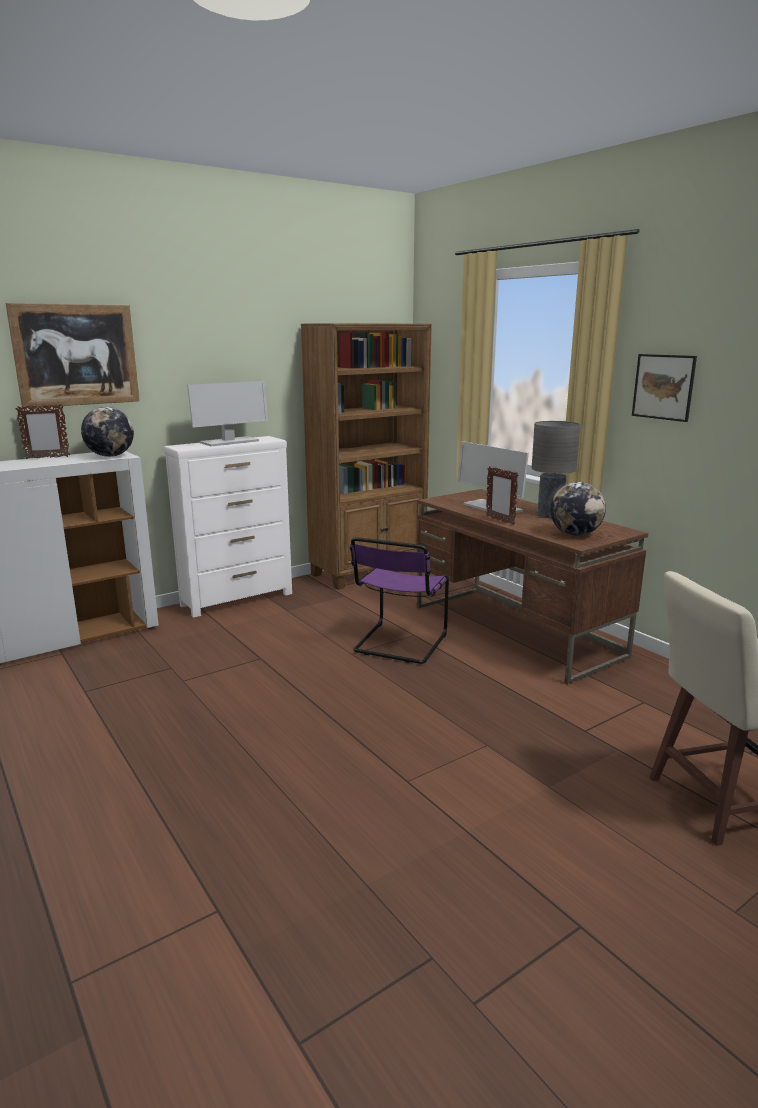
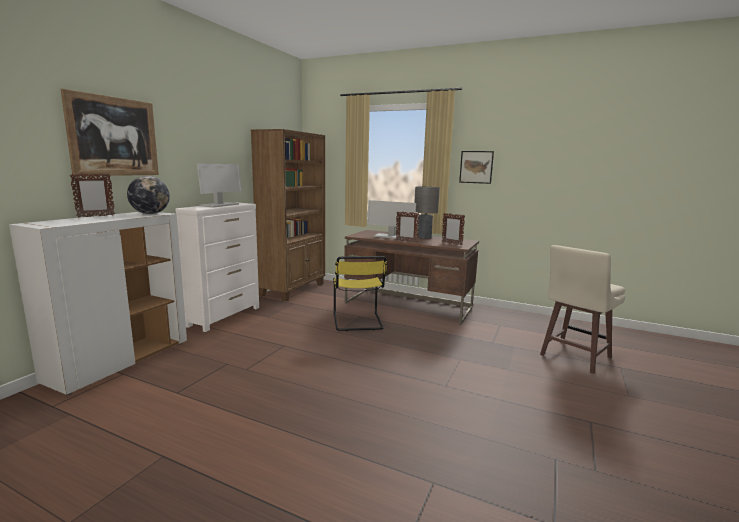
camera: 30 degrees left, 5 degrees down
purple chair [350,537,449,664] -> yellow chair [333,256,387,331]
globe [550,482,606,536] -> picture frame [442,213,465,246]

